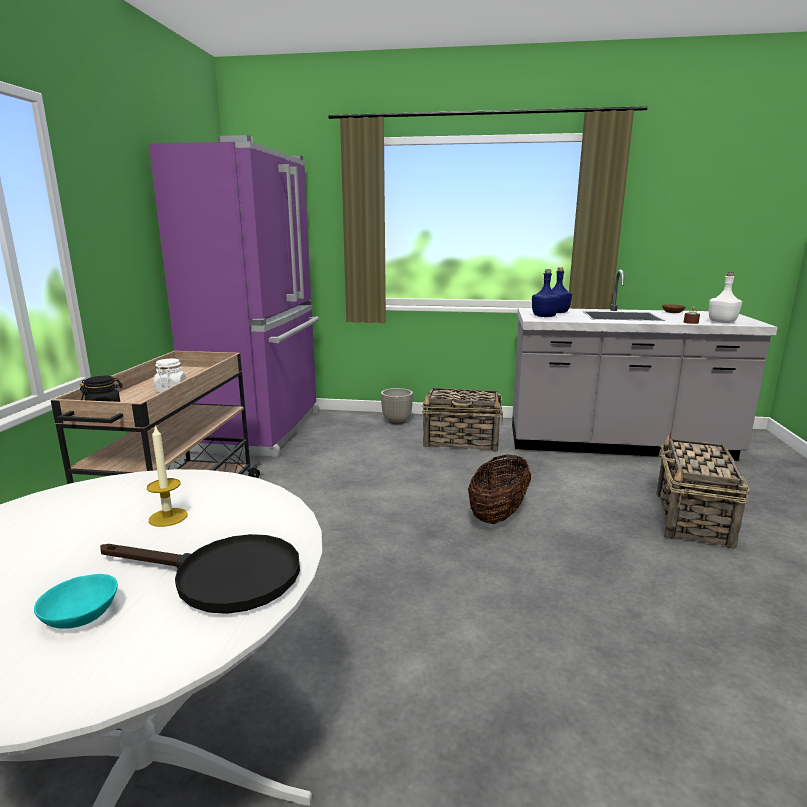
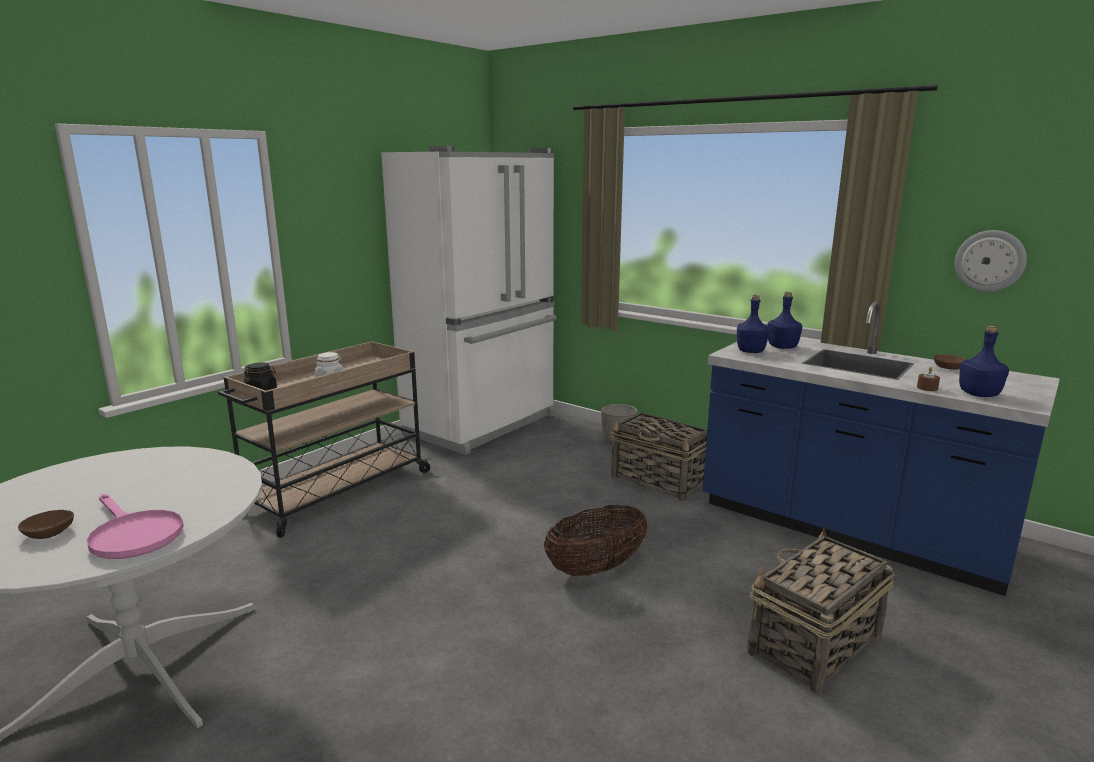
camera: 30 degrees right, 0 degrees up
turquoise bowl [34,574,118,629] -> brown bowl [18,510,74,539]
black frying pan [100,534,300,614] -> pink frying pan [87,494,184,559]
candle [147,425,188,527] -> none
purple fridge [149,135,319,457] -> white fridge [381,146,557,455]
grey counter [512,270,778,461] -> blue counter [703,301,1060,596]
white bottle [709,272,742,323] -> blue bottle [959,326,1009,397]
none -> wall clock [955,230,1027,292]

